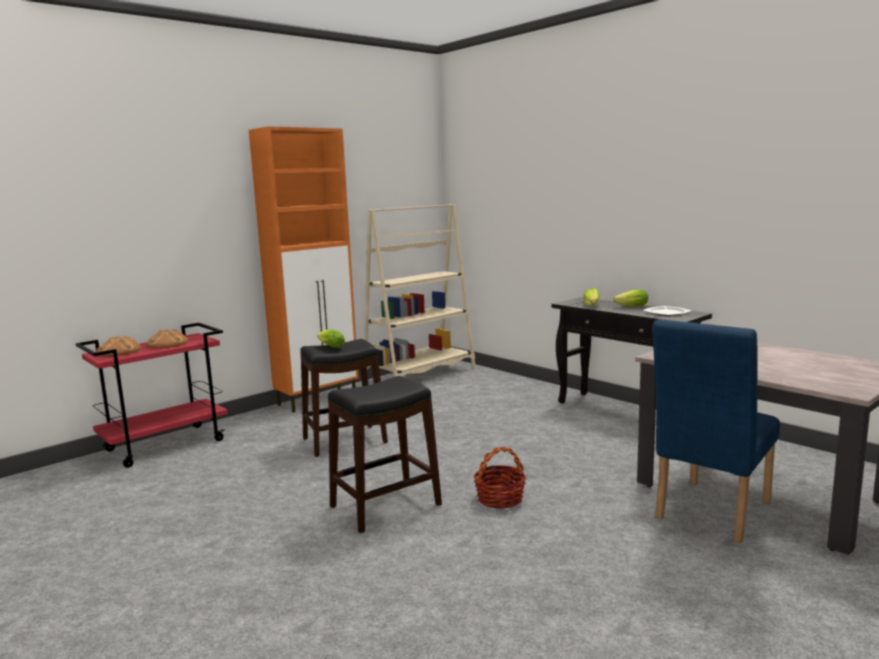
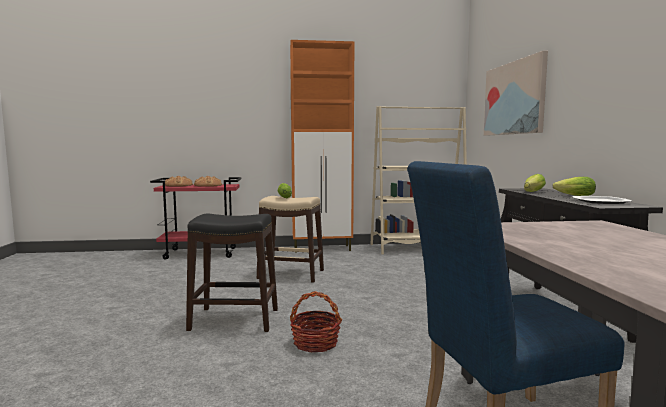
camera: 35 degrees right, 5 degrees down
black stool [300,339,388,457] -> beige stool [257,196,324,283]
none -> picture [484,51,548,136]

